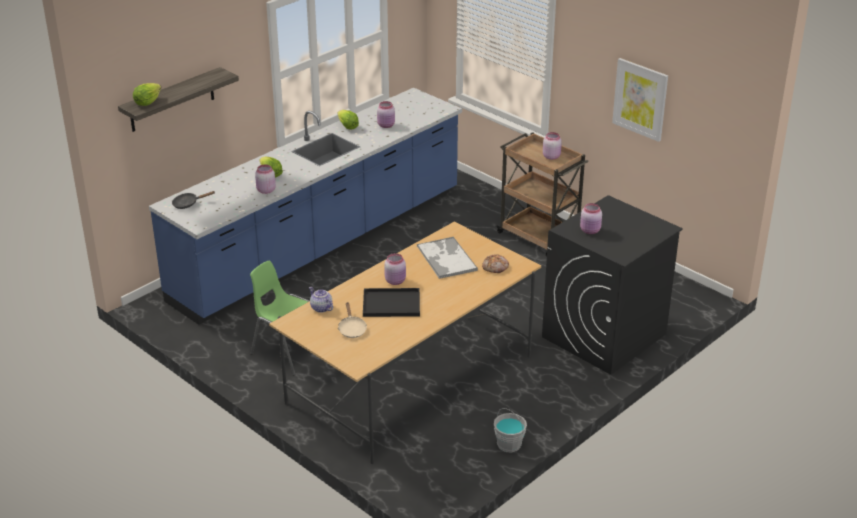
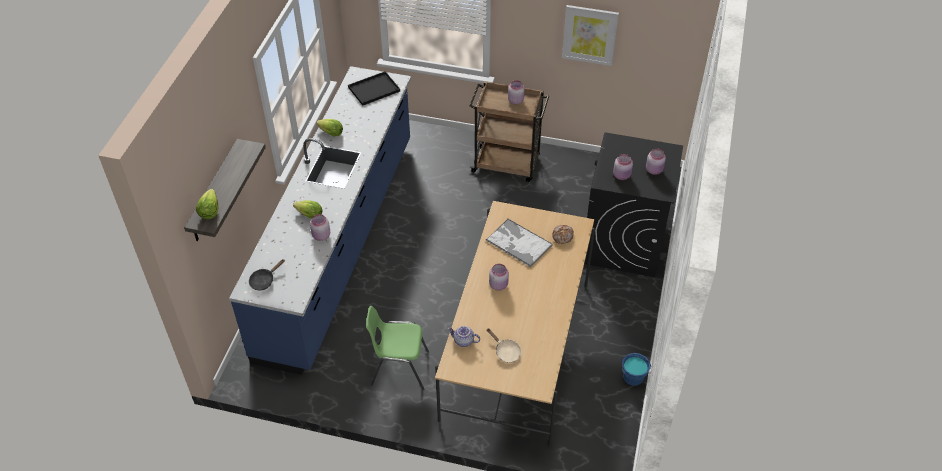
camera: 30 degrees left, 15 degrees up
black tray [363,288,420,317] -> black tray moved to [348,71,400,106]
pink jar [377,101,395,128] -> pink jar moved to [646,149,666,175]
grey bucket [494,408,527,452] -> blue bucket [622,353,651,386]

